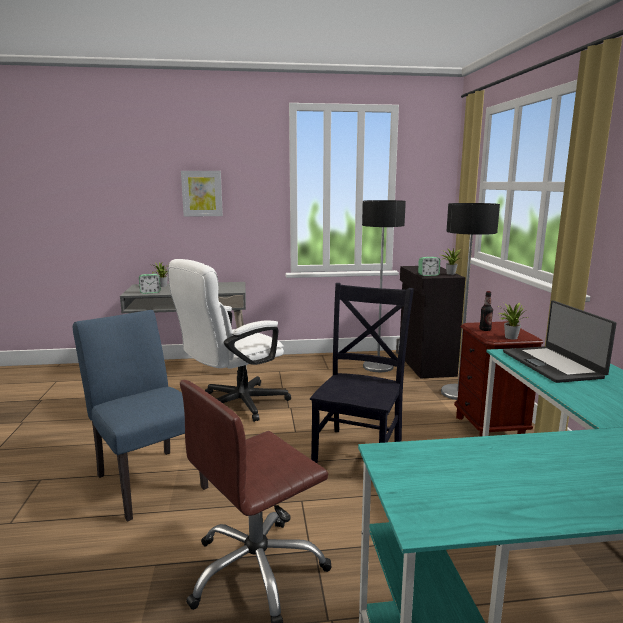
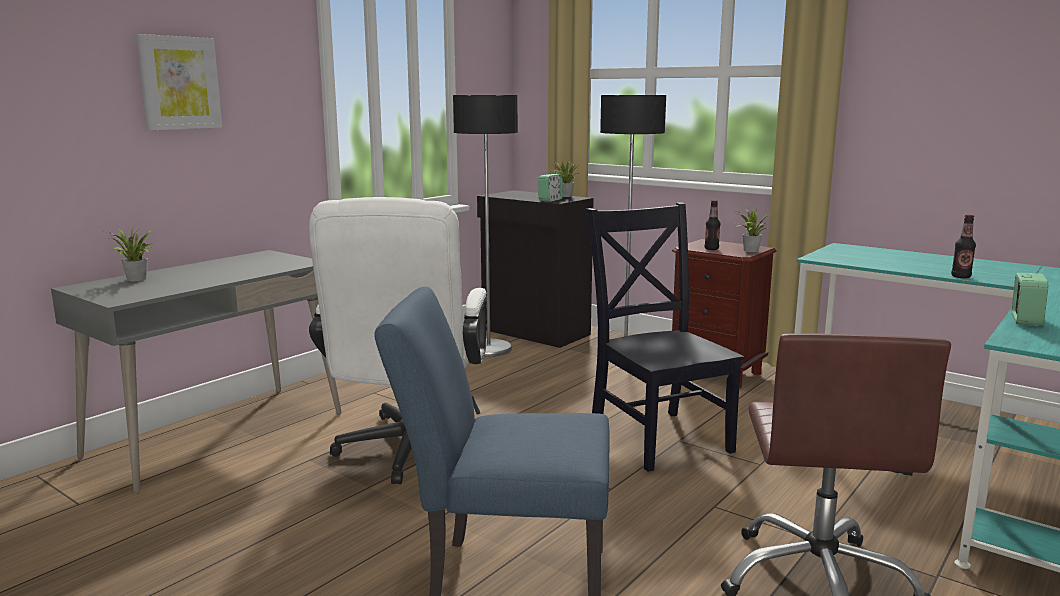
camera: 45 degrees left, 0 degrees up
alarm clock [139,274,161,294] -> alarm clock moved to [1012,273,1048,326]
laptop [503,300,617,383] -> none
none -> bottle [951,215,976,278]

